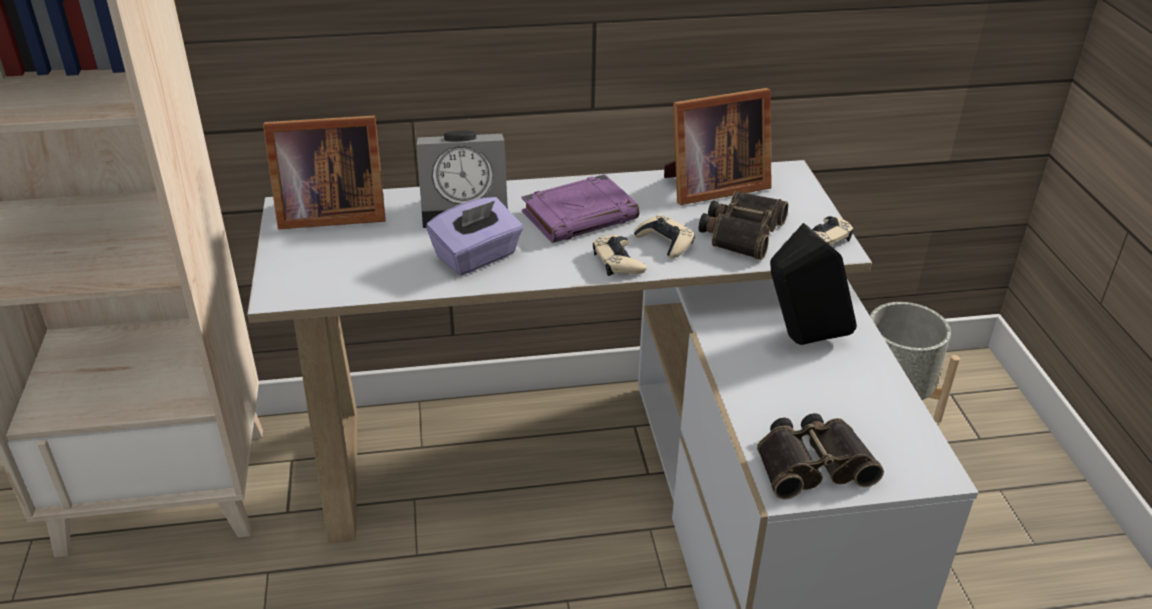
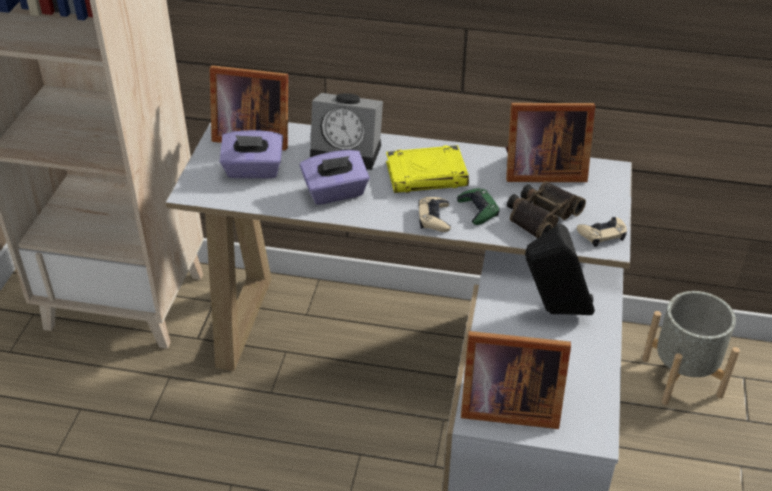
camera: 20 degrees right, 5 degrees up
purple book [521,174,640,243] -> yellow book [386,145,469,193]
beige game controller [634,215,695,259] -> green game controller [457,188,500,225]
binoculars [757,413,884,500] -> picture frame [461,331,571,429]
none -> purple tissue box [220,130,283,178]

